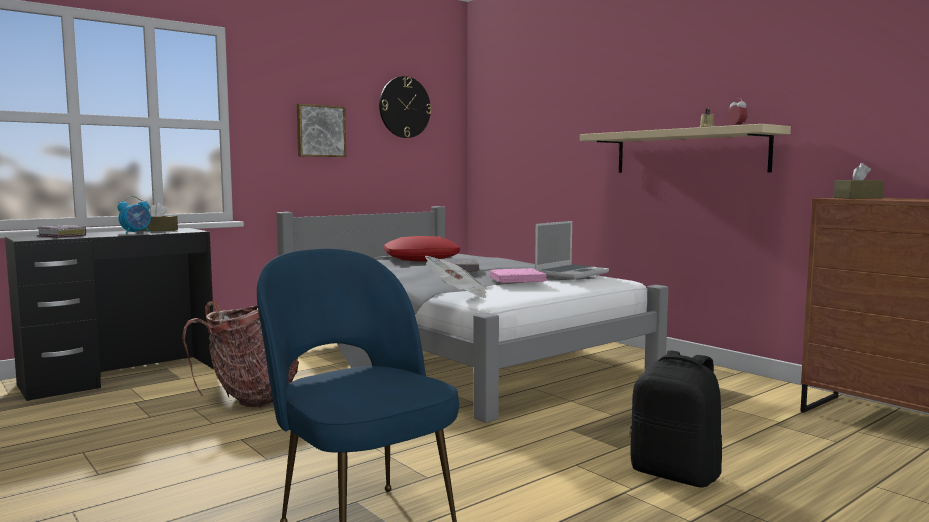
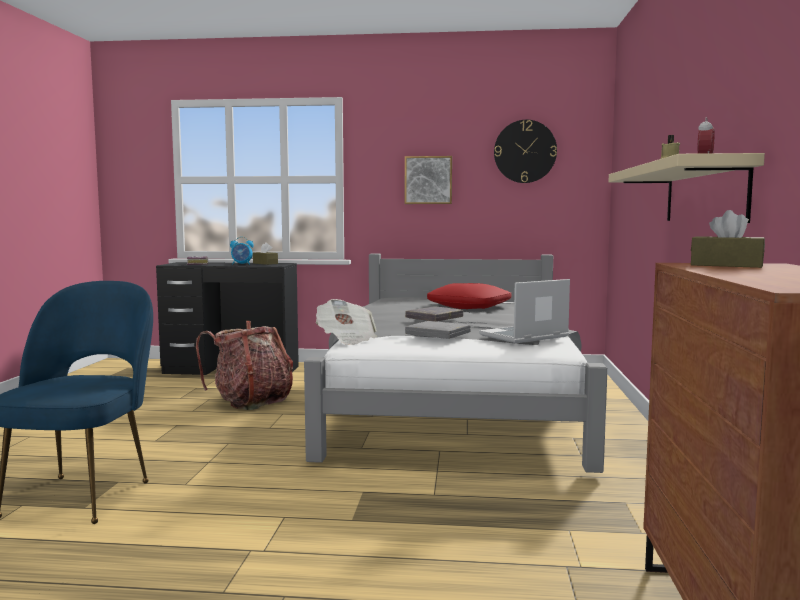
camera: 45 degrees right, 0 degrees up
pink book [489,268,547,283] -> grey book [405,321,471,339]
laptop [535,221,609,279] -> laptop turned 150 degrees clockwise [479,279,570,343]
black backpack [630,350,722,488] -> none

